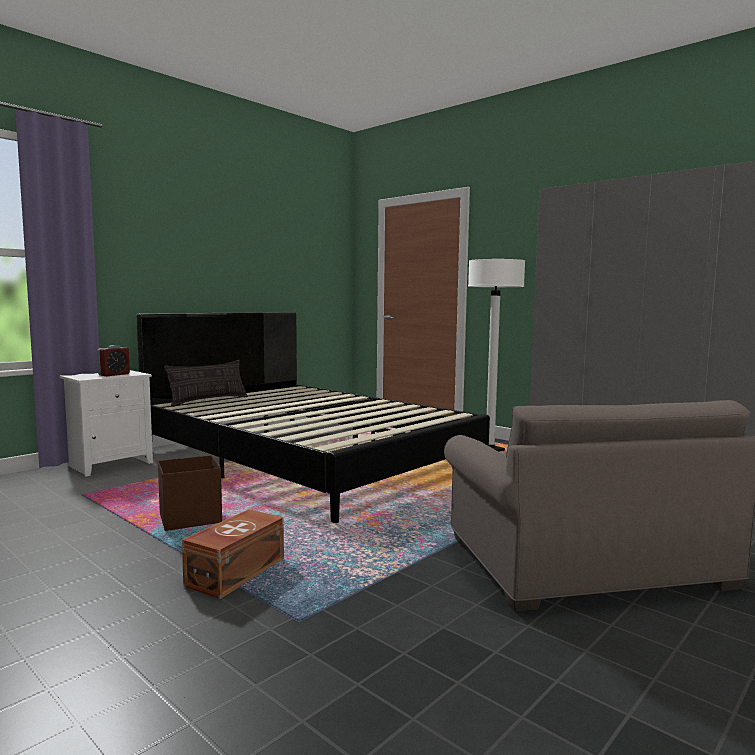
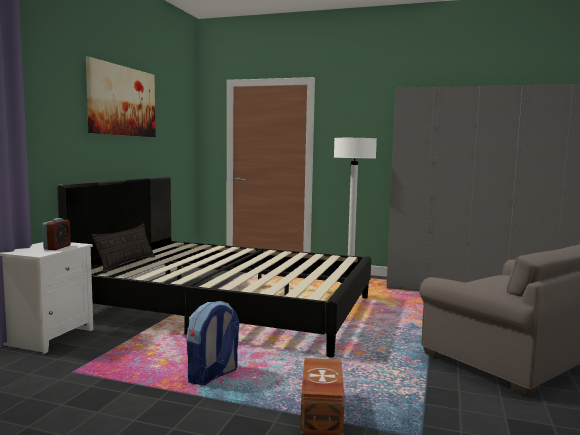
camera: 25 degrees left, 0 degrees up
brown storage box [158,455,222,531] -> backpack [187,301,240,385]
none -> picture [86,57,156,137]

